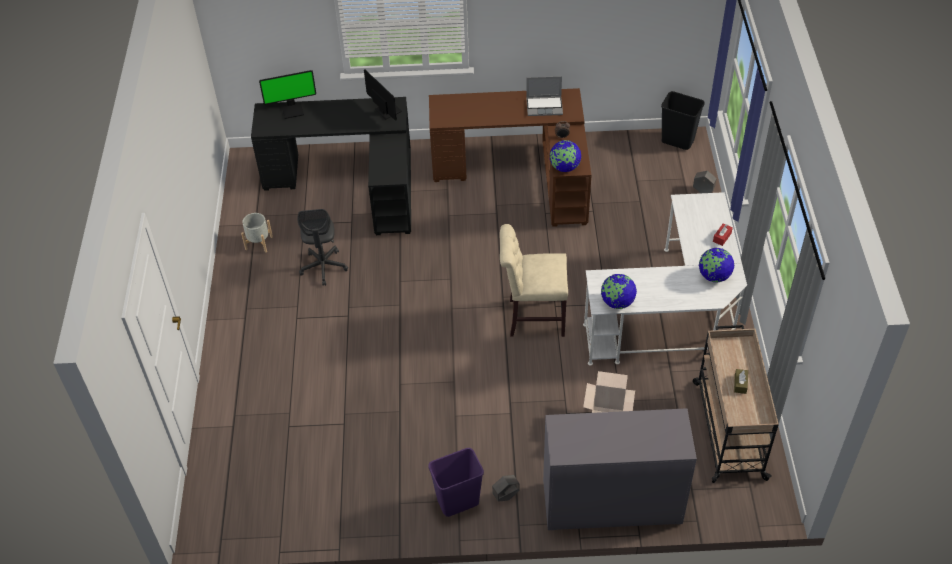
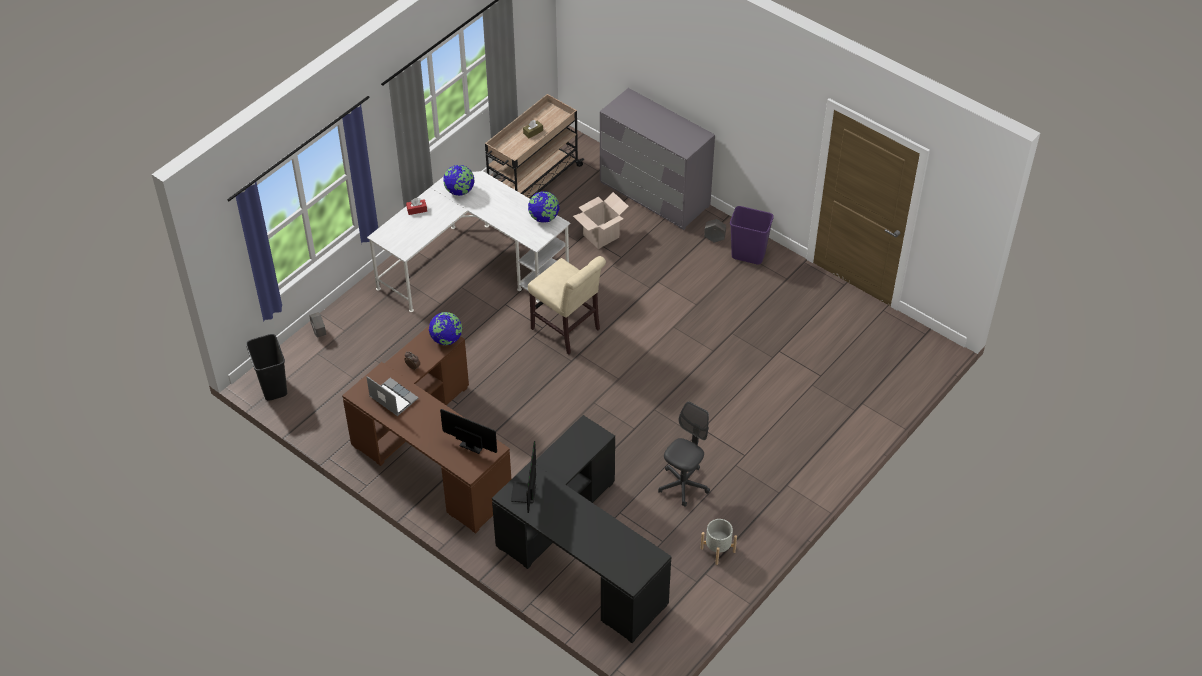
camera: 140 degrees left, 0 degrees up
monitor [259,70,316,119] -> monitor moved to [440,409,497,454]

